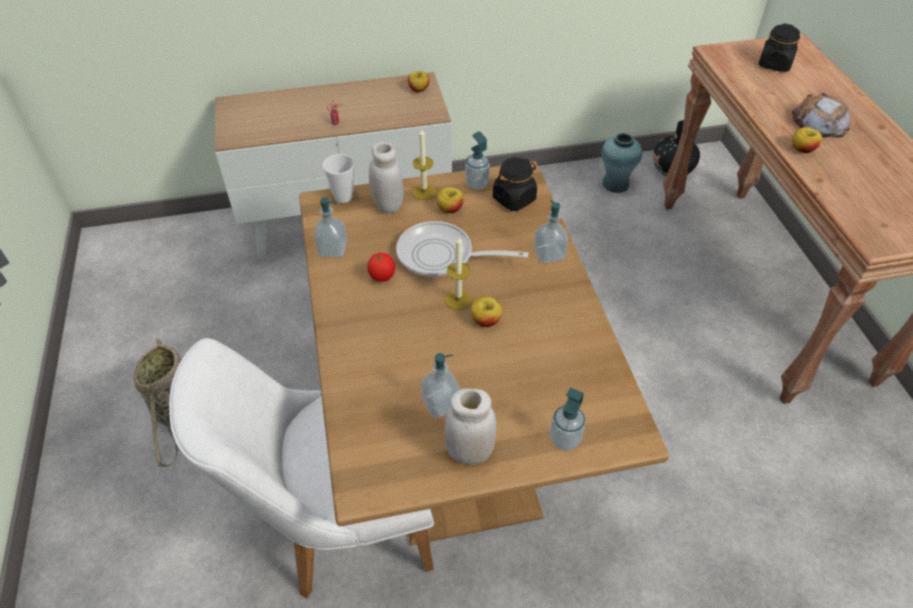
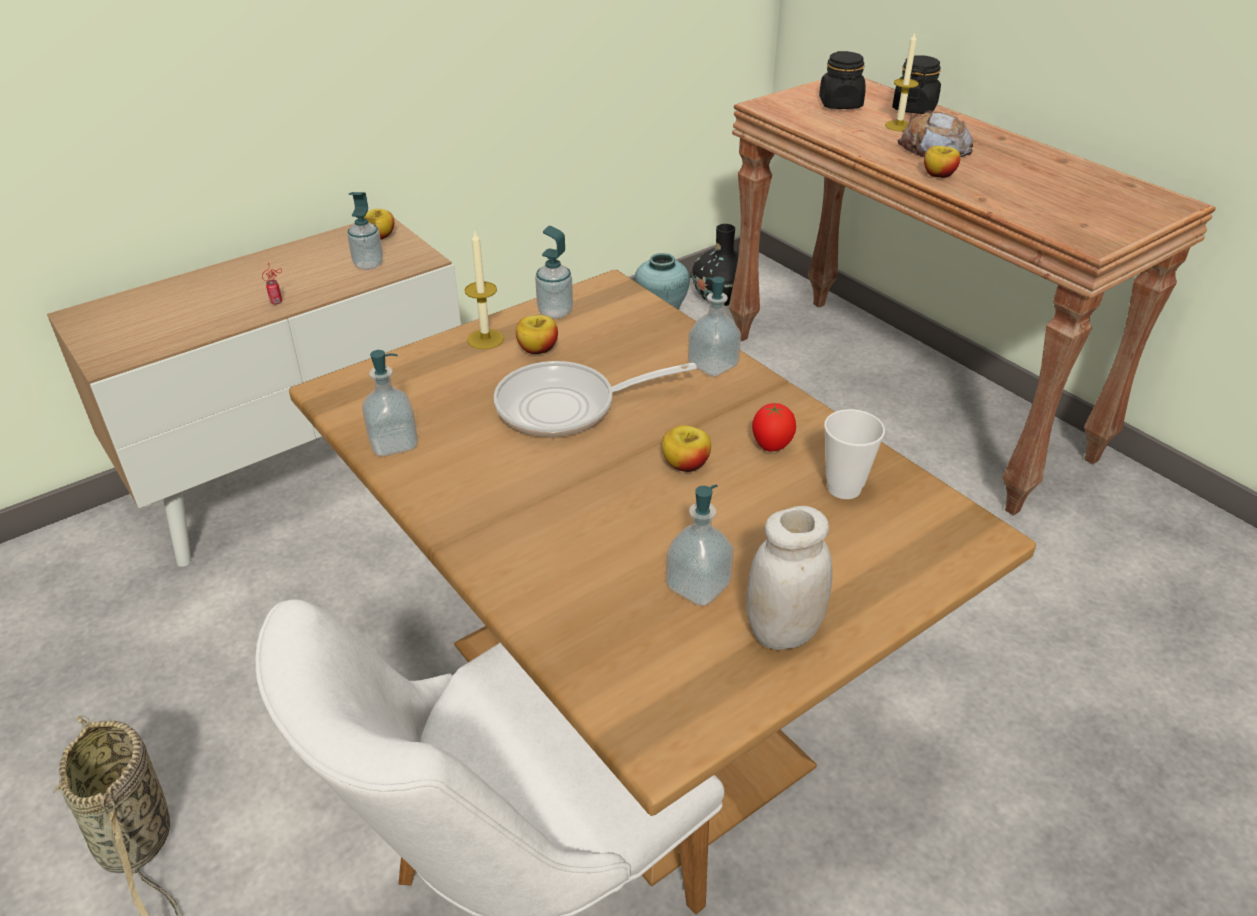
camera: 25 degrees left, 10 degrees down
cup [322,154,355,203] -> cup moved to [824,409,885,499]
tomato [368,253,395,282] -> tomato moved to [752,403,796,451]
white jar [369,141,404,214] -> none
candle [445,236,472,310] -> candle moved to [885,32,919,132]
black jar [493,157,537,211] -> black jar moved to [892,55,941,114]
soap dispenser [550,388,586,451] -> soap dispenser moved to [347,192,383,270]

